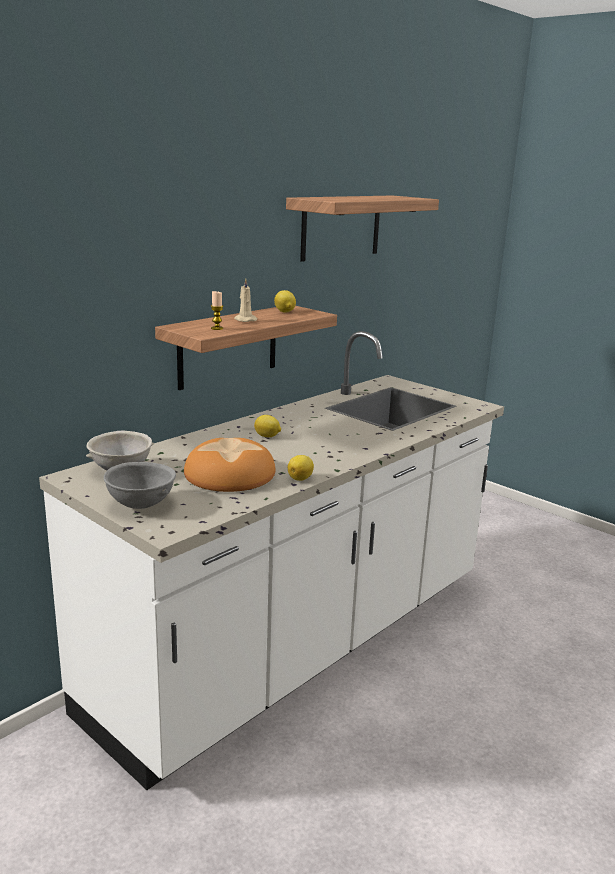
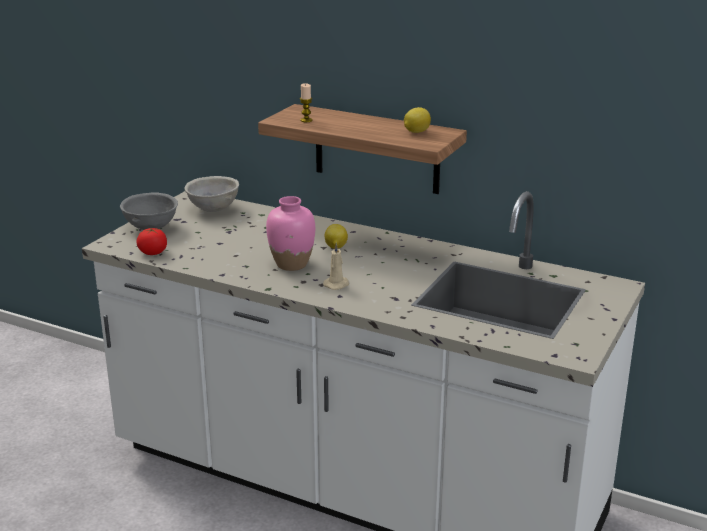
camera: 75 degrees right, 5 degrees up
bread [184,438,276,492] -> none
beige candle [234,278,257,322] -> beige candle moved to [323,242,349,290]
shelf [286,196,439,262] -> none
lemon [288,455,314,481] -> none
none -> tomato [136,228,167,255]
none -> pink vase [266,196,315,271]

